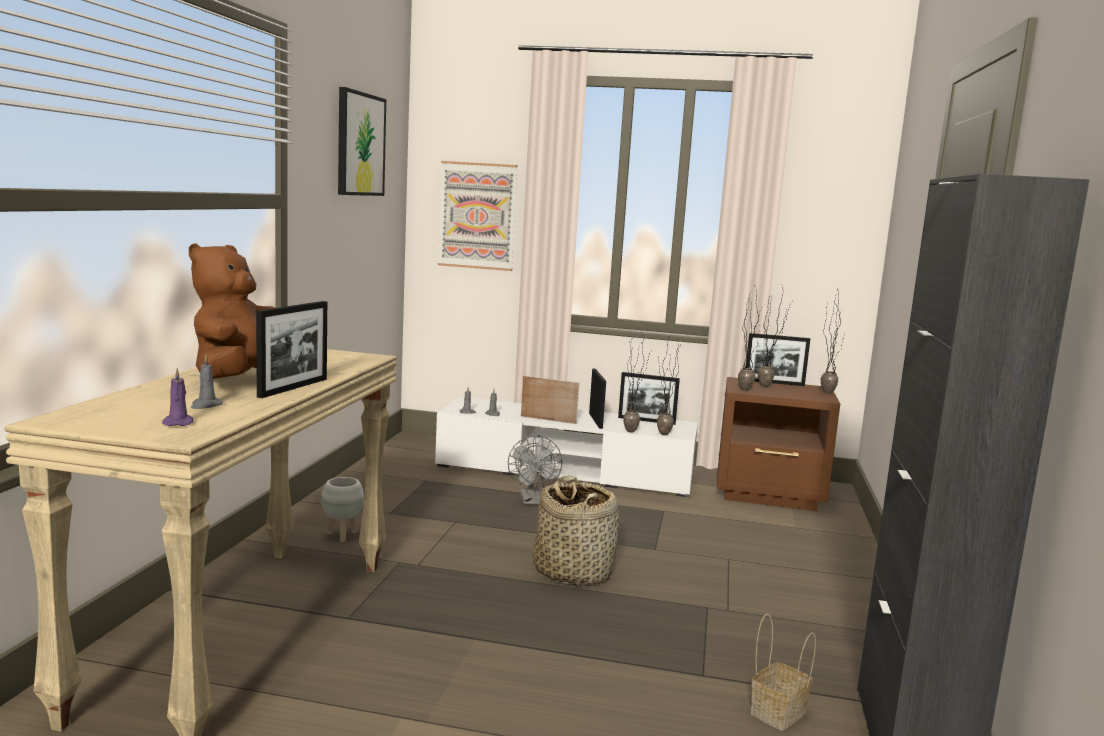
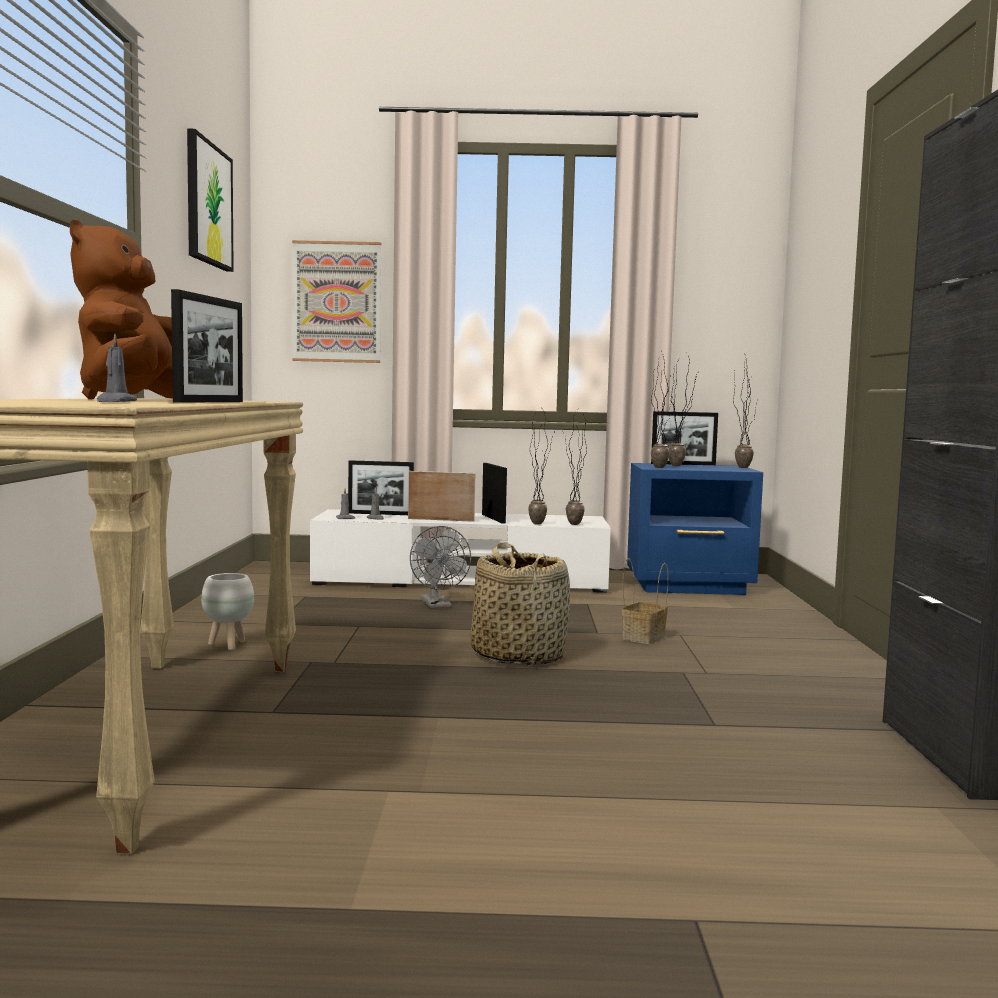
camera: 10 degrees left, 5 degrees down
purple candle [162,368,194,426] -> none
picture frame [618,372,680,425] -> picture frame moved to [348,460,414,515]
brown nightstand [717,377,840,511] -> blue nightstand [627,463,763,595]
basket [750,613,816,730] -> basket moved to [622,558,669,644]

